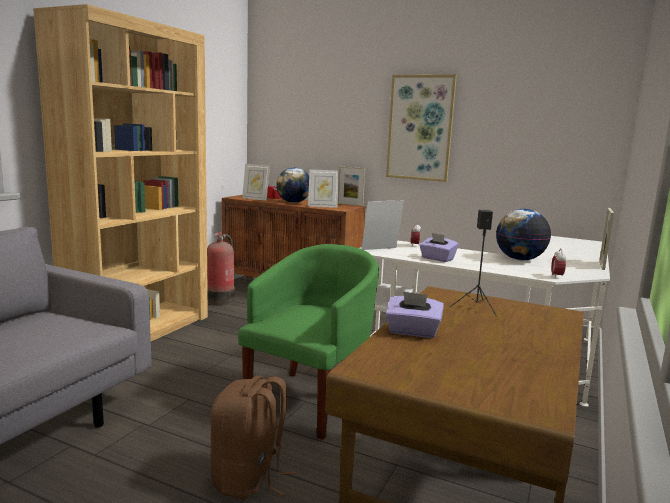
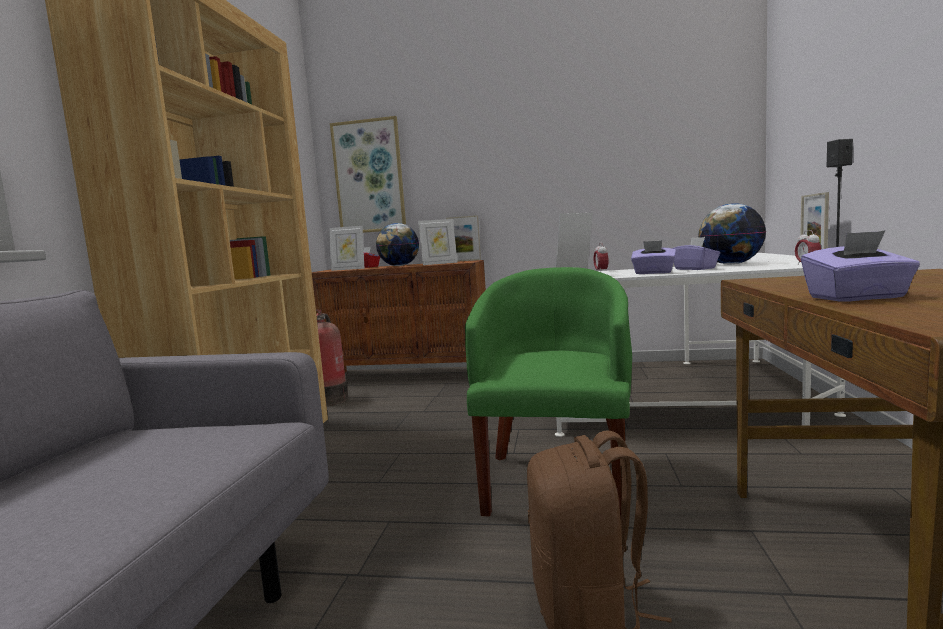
camera: 15 degrees left, 5 degrees down
picture [386,75,457,182] -> picture moved to [330,116,406,233]
none -> purple tissue box [672,237,720,270]

